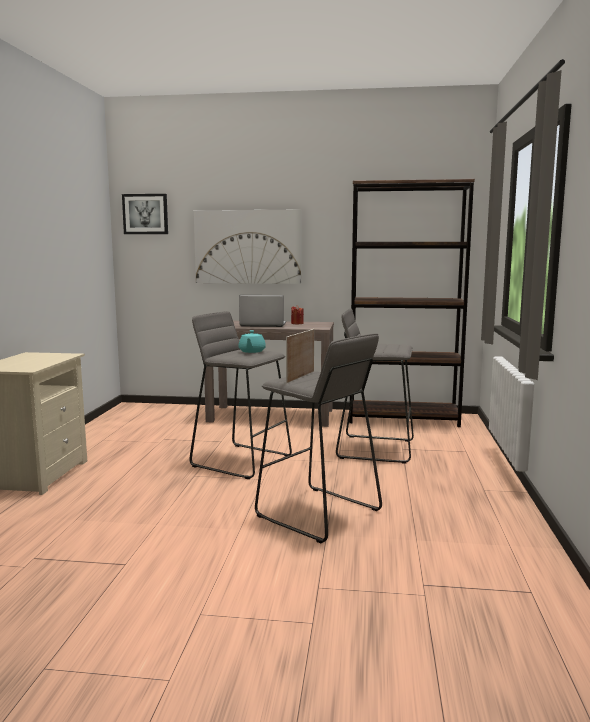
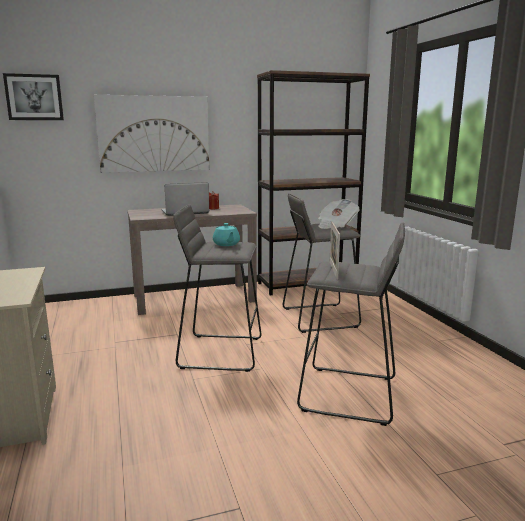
camera: 25 degrees left, 5 degrees up
none -> newspaper [318,199,360,229]

